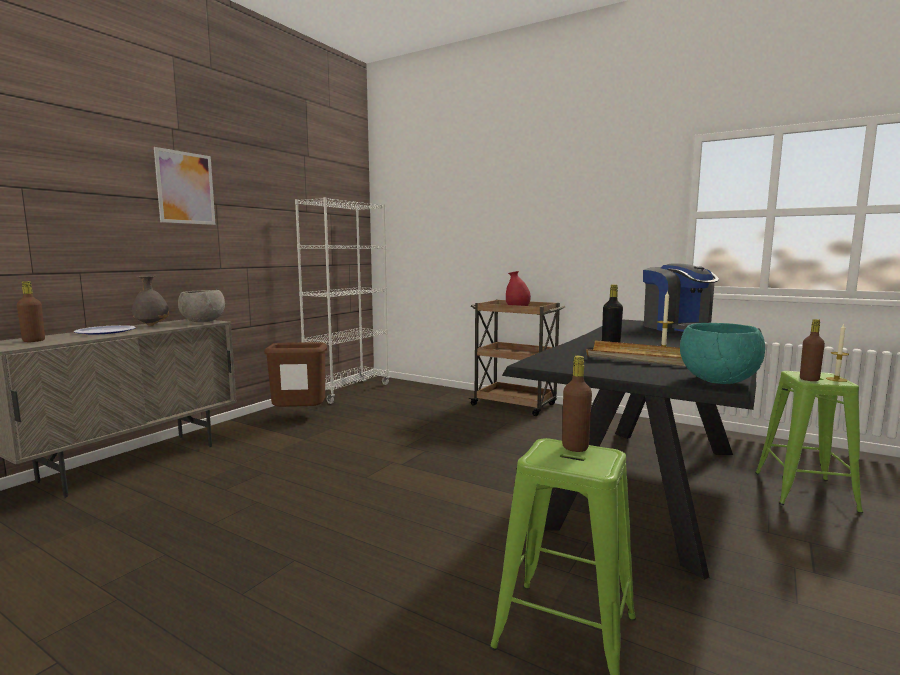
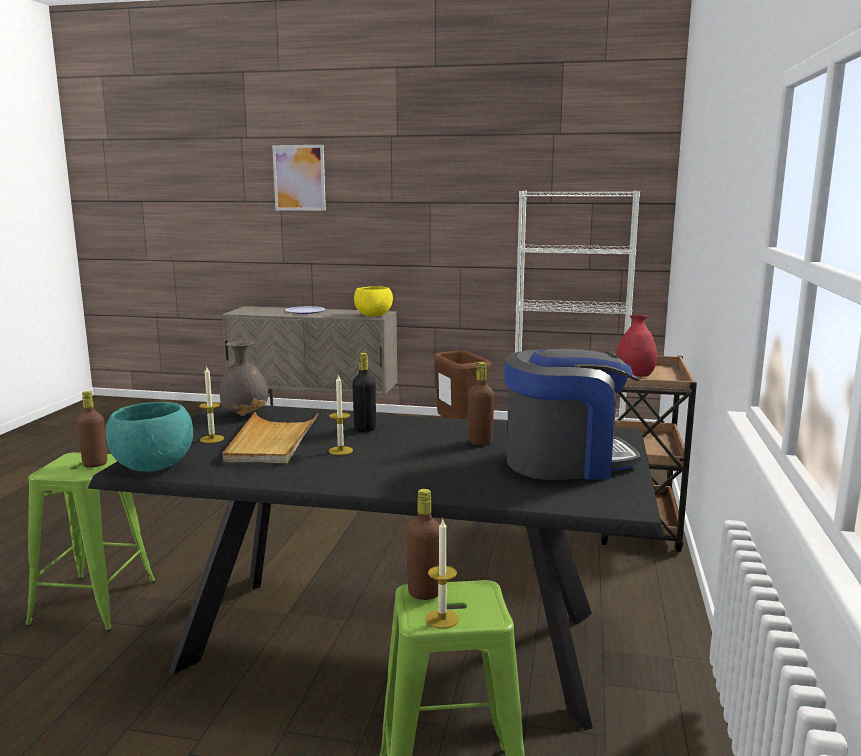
camera: 70 degrees right, 5 degrees up
brown bottle [17,281,45,342] -> brown bottle moved to [468,362,494,446]
grey vase [132,276,169,326] -> grey vase moved to [220,340,268,416]
picture [154,147,216,225] -> picture moved to [272,145,326,211]
grey bowl [178,290,225,322] -> yellow bowl [354,286,393,317]
coffee machine [643,263,719,332] -> coffee machine turned 150 degrees counterclockwise [504,349,641,480]
none -> candle [199,367,224,443]

